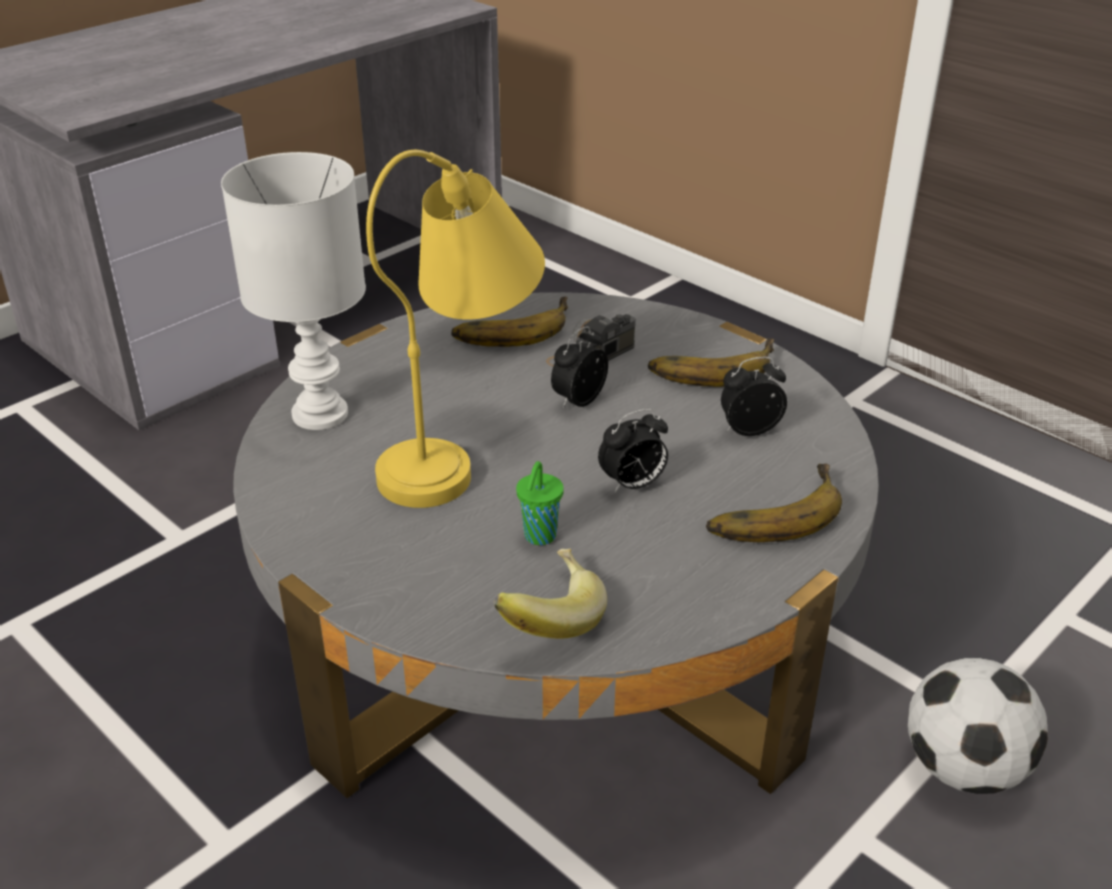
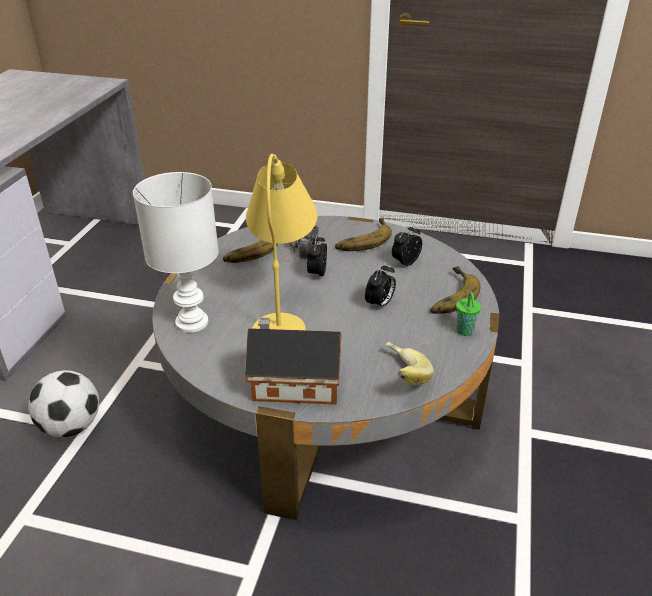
camera: 30 degrees left, 0 degrees up
green cup [516,461,564,545] -> green cup moved to [456,292,481,336]
football [908,658,1048,794] -> football moved to [28,370,99,437]
none -> toy house [245,317,342,405]

